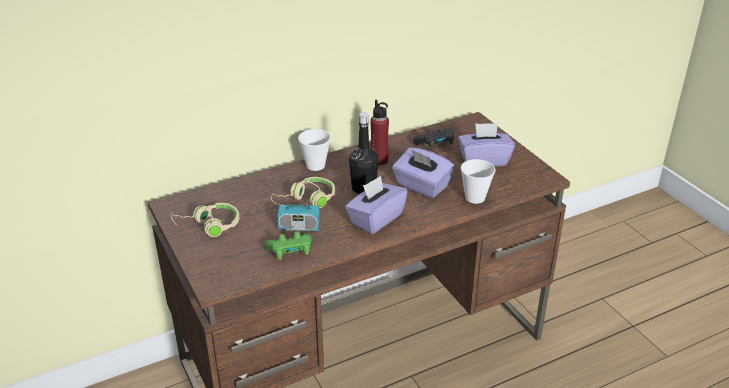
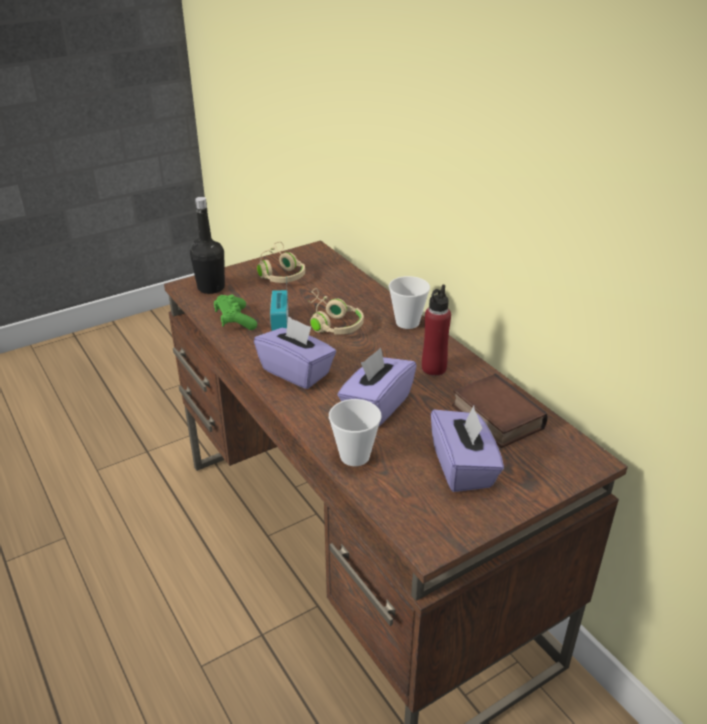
camera: 85 degrees right, 0 degrees up
black bottle [349,113,379,194] -> black bottle moved to [190,197,225,294]
black game controller [413,126,454,149] -> book [452,373,548,448]

